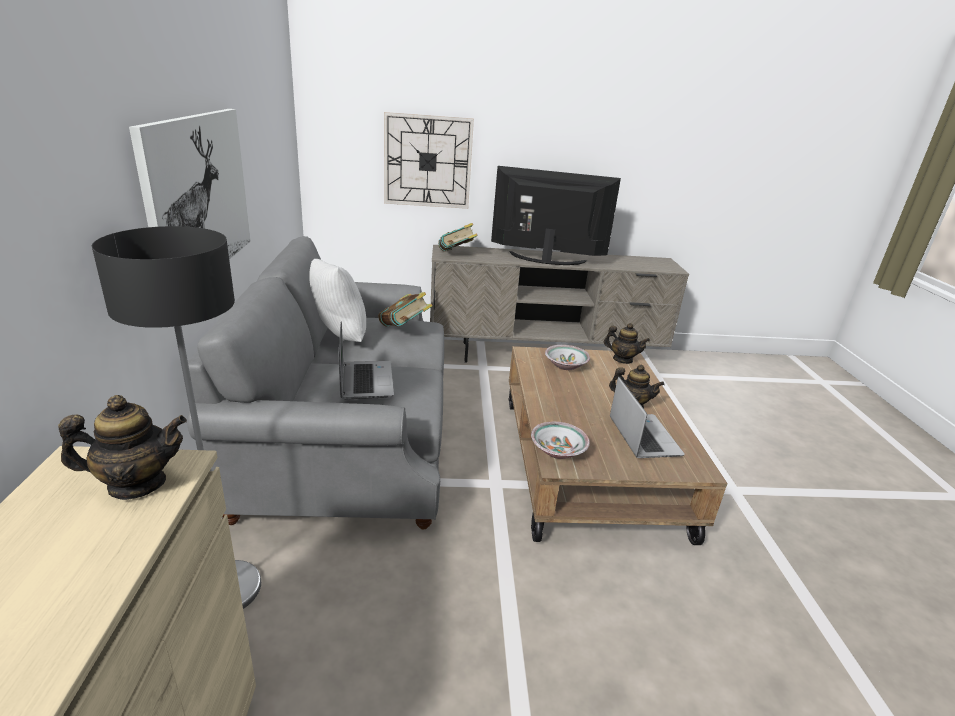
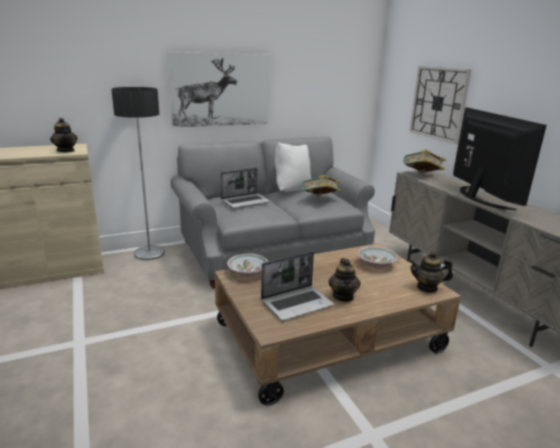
camera: 70 degrees right, 5 degrees down
teapot [604,323,650,364] -> teapot turned 90 degrees clockwise [409,251,453,293]

